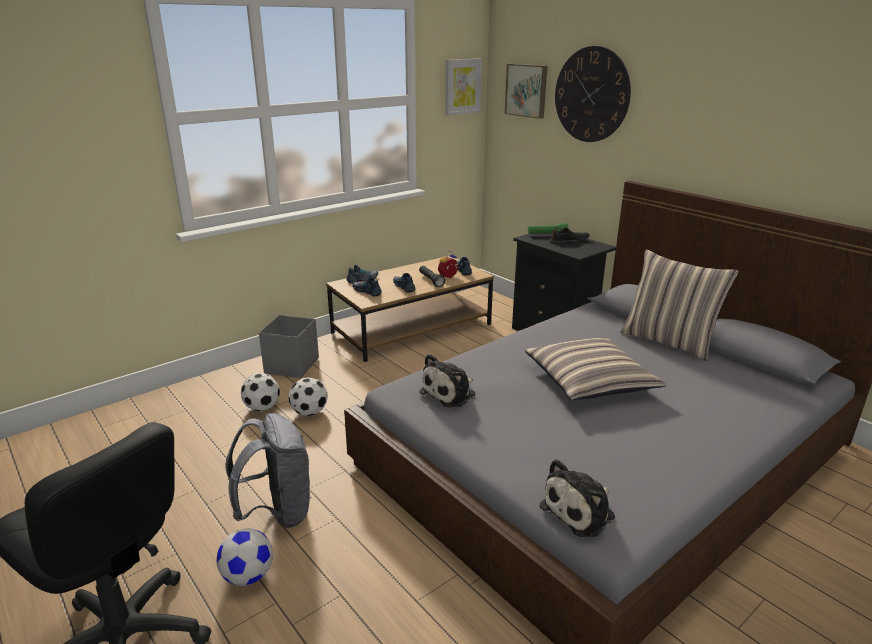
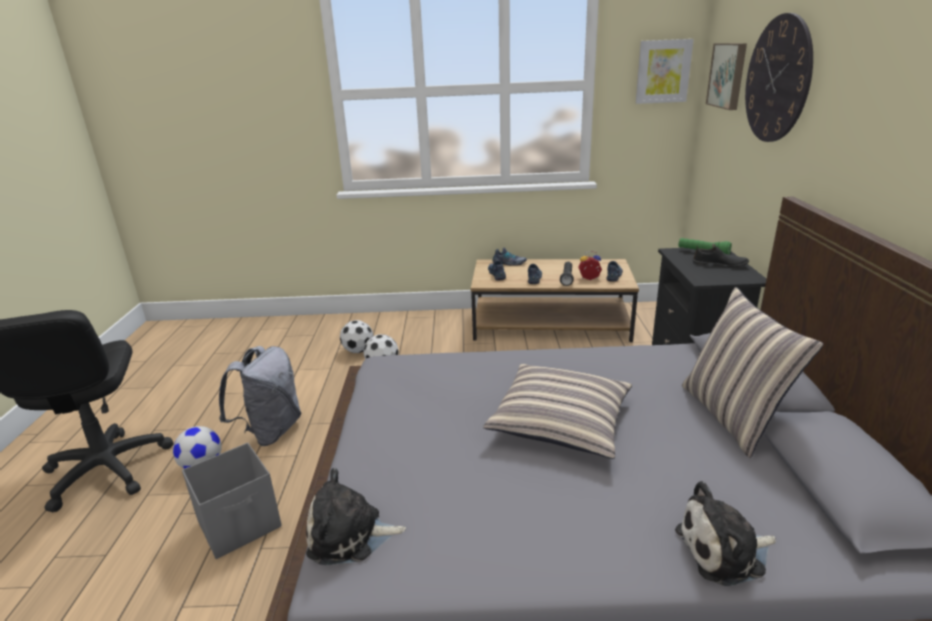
camera: 40 degrees right, 0 degrees up
grey storage box [259,315,319,378] -> grey storage box moved to [182,443,282,559]
plush toy [419,354,476,408] -> plush toy moved to [675,481,776,586]

